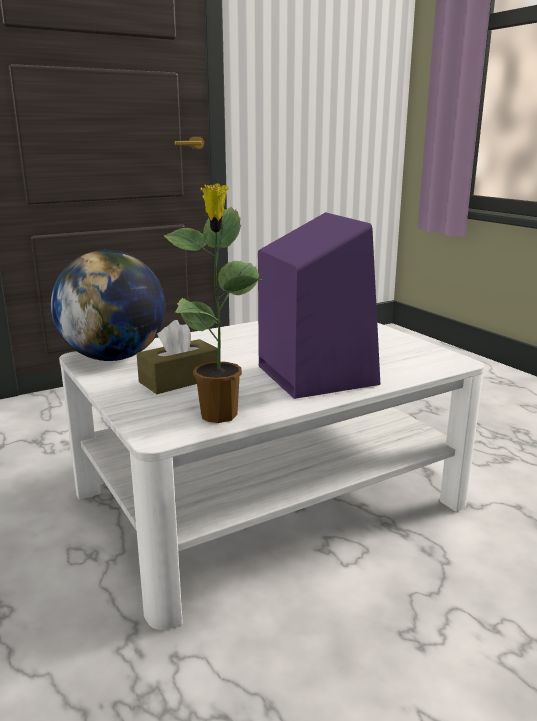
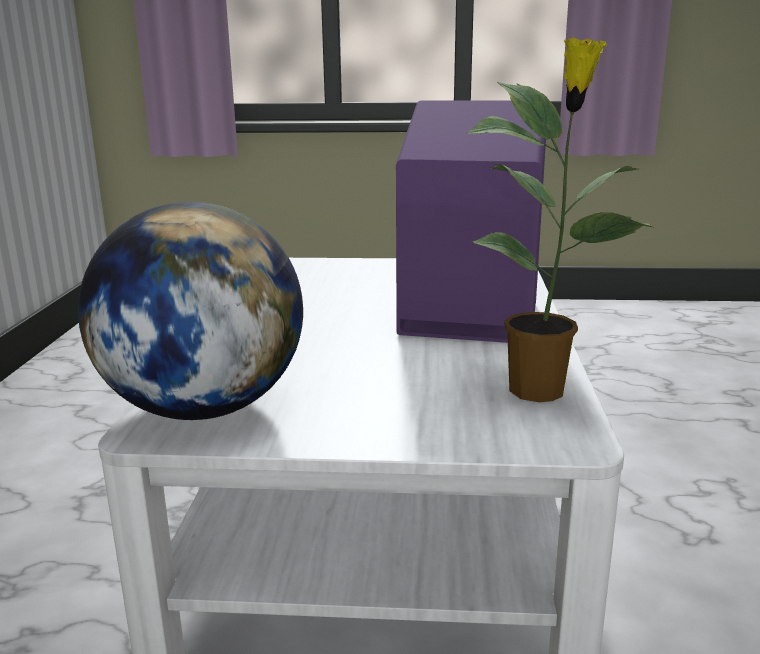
camera: 55 degrees left, 0 degrees up
brown tissue box [137,320,218,394] -> none

